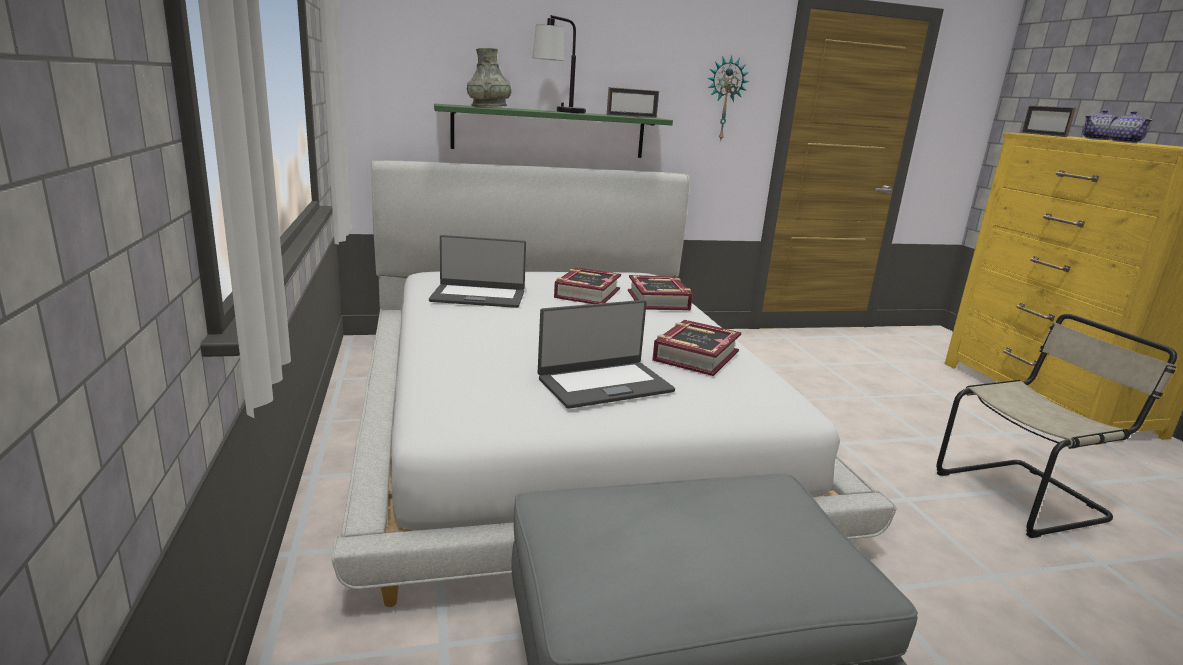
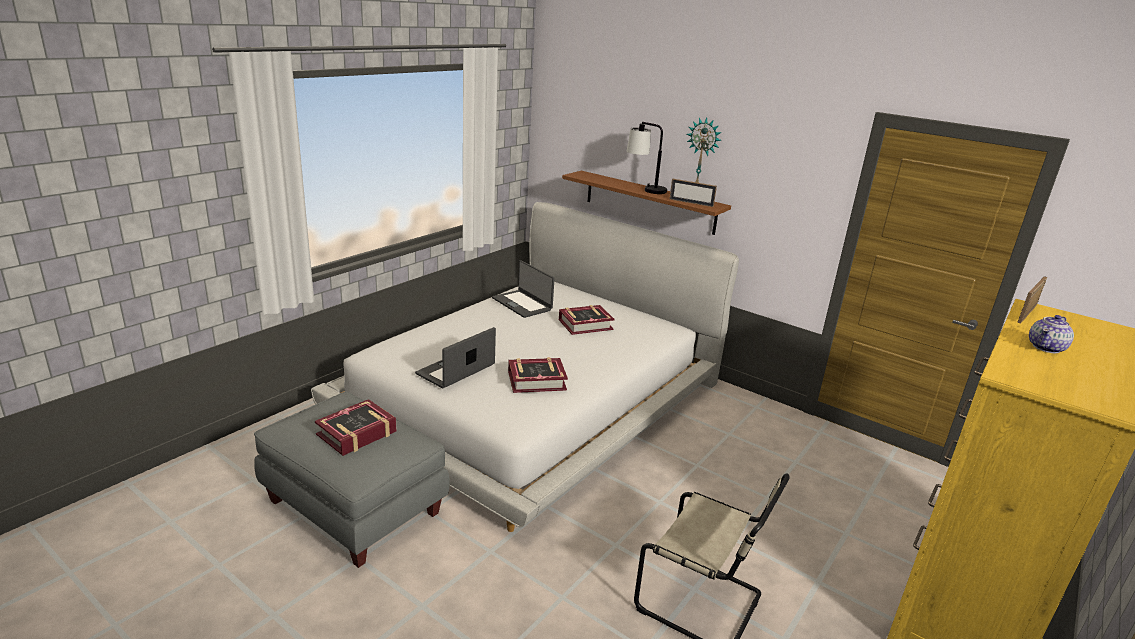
camera: 50 degrees right, 5 degrees up
green shelf [434,104,673,158] -> brown shelf [562,171,731,235]
grey vase [467,48,511,107] -> none
laptop [538,300,675,409] -> laptop turned 105 degrees clockwise [415,327,496,388]
book [628,275,693,311] -> book moved to [315,399,397,456]
wall clock [707,56,749,142] -> wall clock moved to [687,117,722,183]
teapot [1082,110,1115,140] -> none

